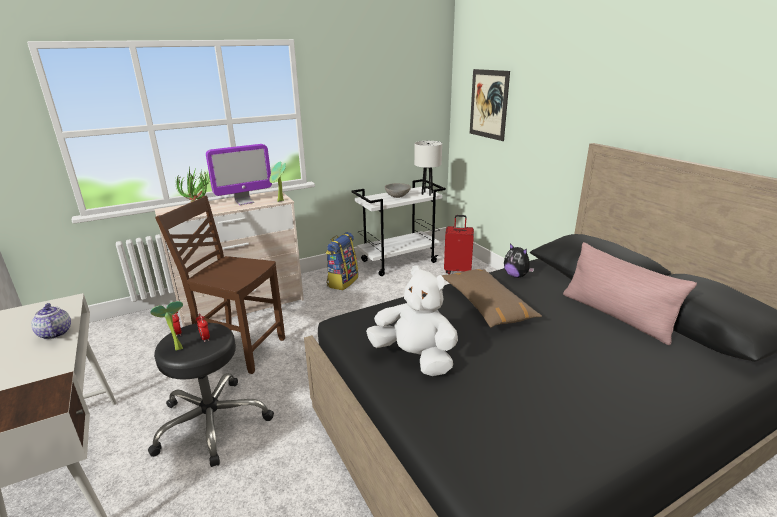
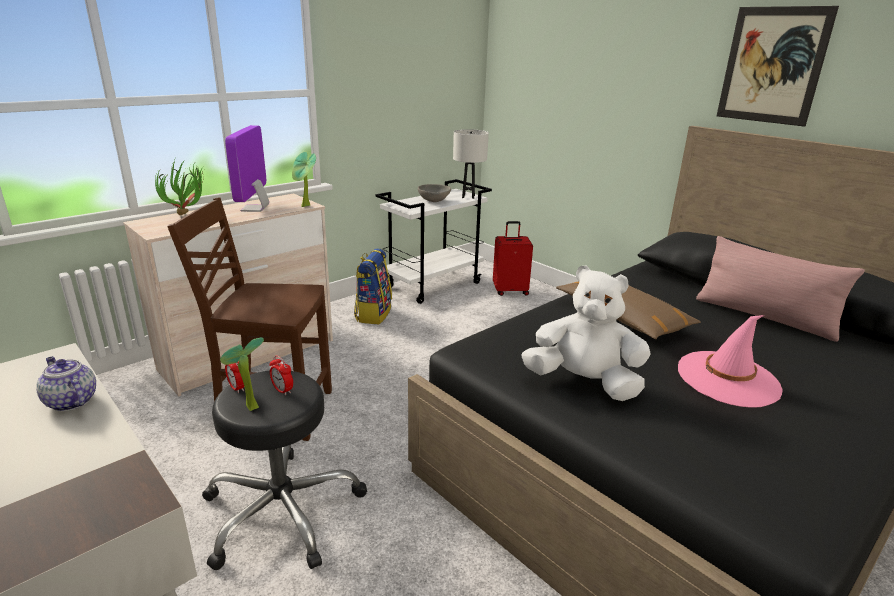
camera: 15 degrees left, 0 degrees up
monitor [206,144,272,205] -> monitor turned 135 degrees clockwise [225,125,269,212]
picture [470,69,510,141] -> picture moved to [717,6,839,127]
plush toy [504,243,535,278] -> none
none -> pink hat [678,315,783,408]

